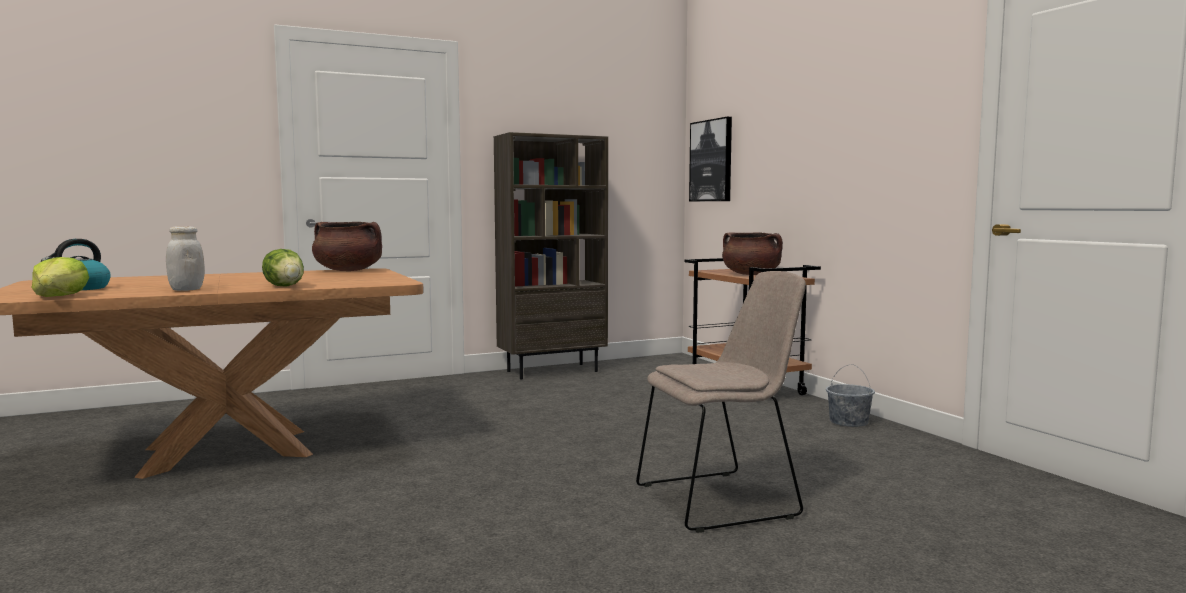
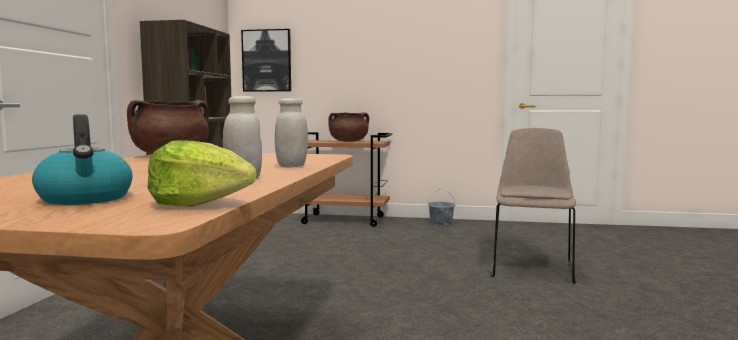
camera: 55 degrees left, 0 degrees up
lettuce [262,249,304,287] -> white jar [275,98,308,167]

